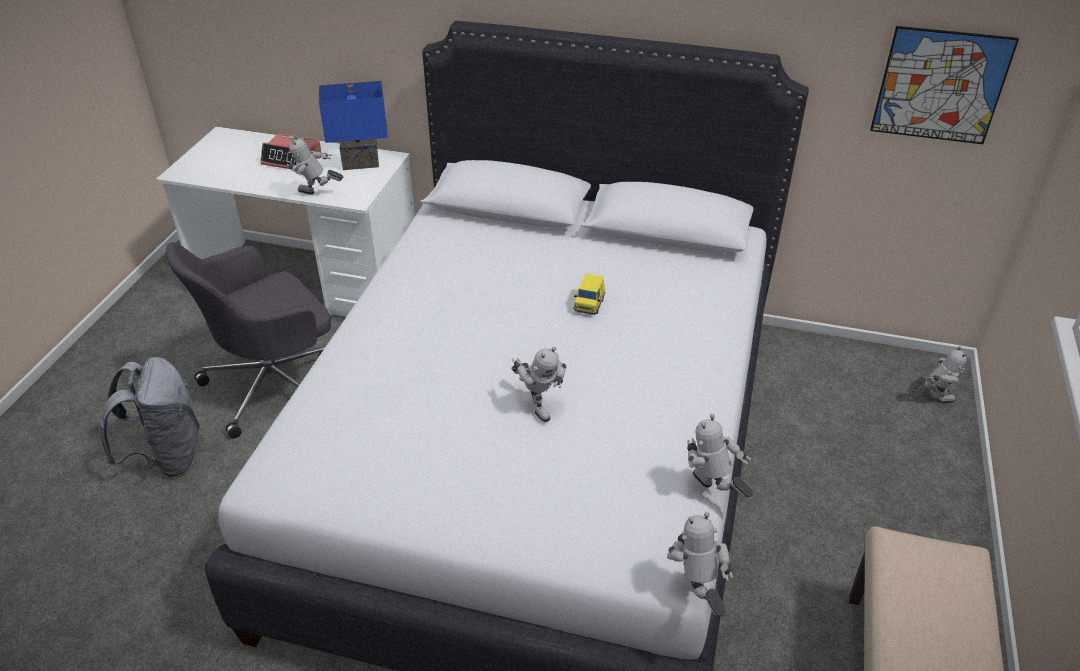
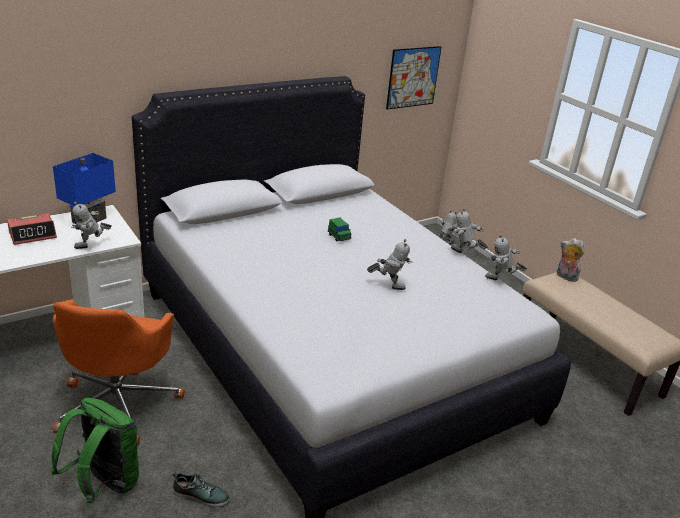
camera: 50 degrees left, 10 degrees down
grey backpack [100,357,200,477] -> green backpack [51,398,139,503]
grey office chair [166,242,331,439] -> orange office chair [53,300,185,447]
yellow toy car [574,273,605,315] -> green toy car [328,218,351,241]
toy robot [667,512,733,616] -> toy robot moved to [450,208,488,253]
none -> shoe [172,472,230,507]
none -> plush toy [557,238,585,282]

